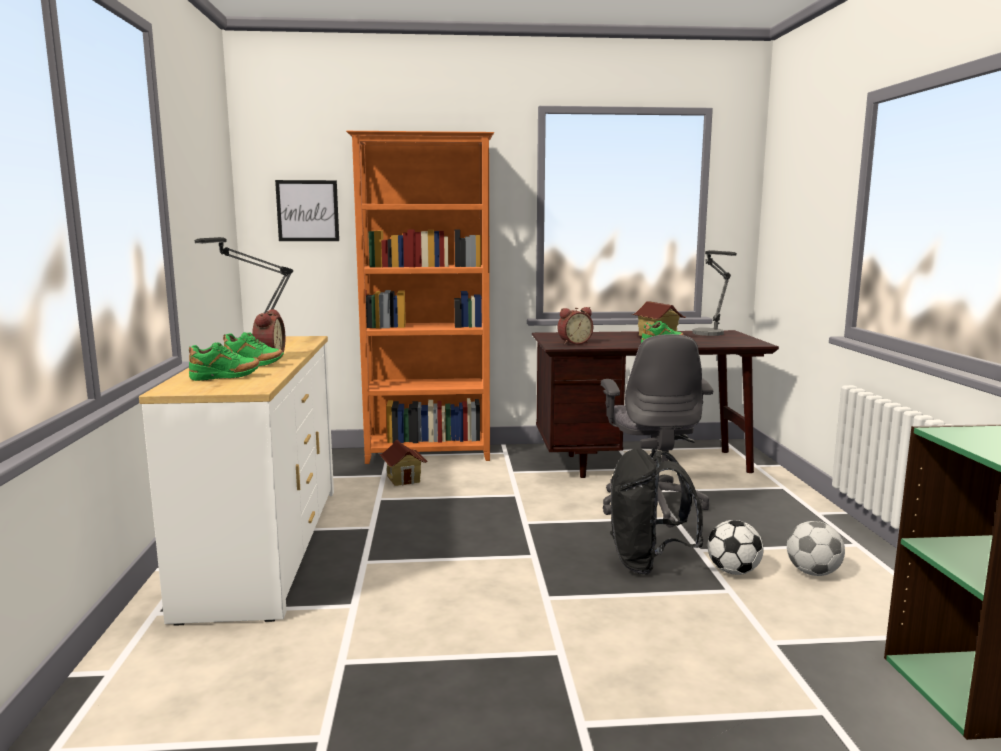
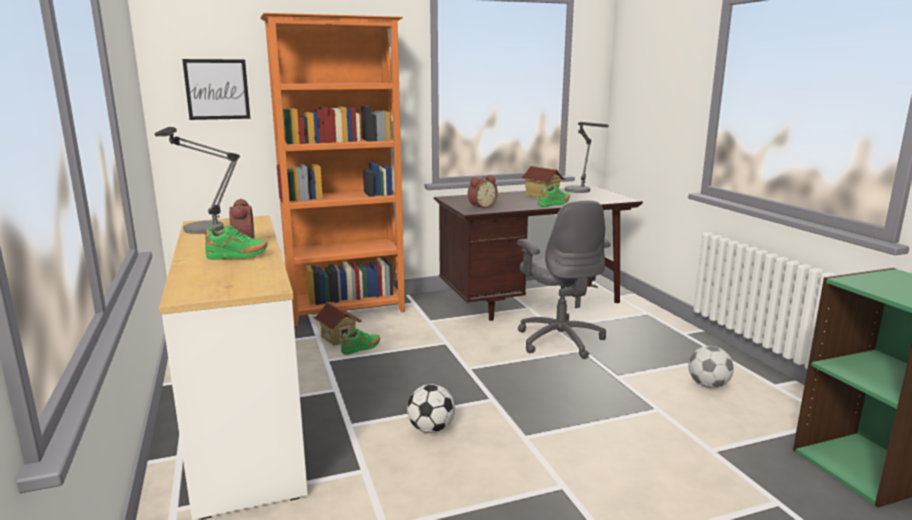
camera: 15 degrees left, 5 degrees up
green shoe [189,343,260,381] -> green shoe moved to [341,329,380,355]
black backpack [610,448,704,575] -> none
football [708,520,764,575] -> football moved to [407,384,455,433]

